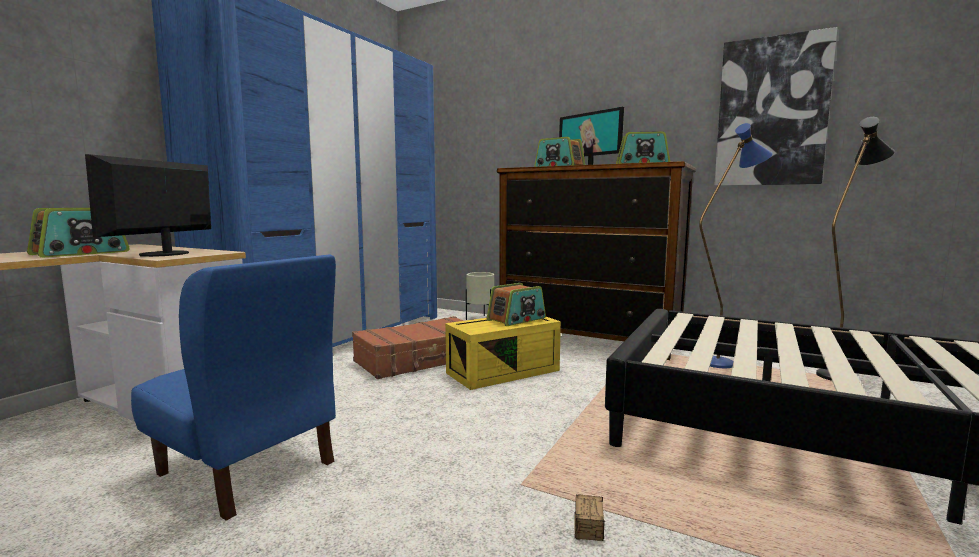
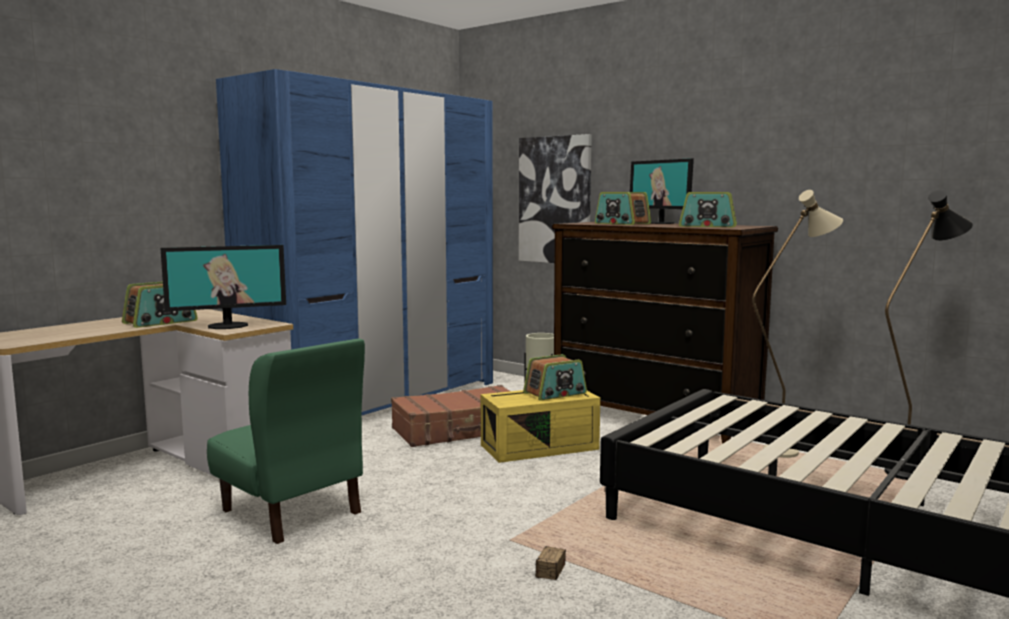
camera: 10 degrees right, 0 degrees up
monitor [85,154,211,257] -> monitor turned 135 degrees counterclockwise [160,245,286,329]
blue chair [131,255,336,521] -> green chair [207,338,365,544]
blue floor lamp [699,123,773,368] -> beige floor lamp [752,190,843,458]
picture [714,27,838,186] -> picture moved to [519,134,592,263]

